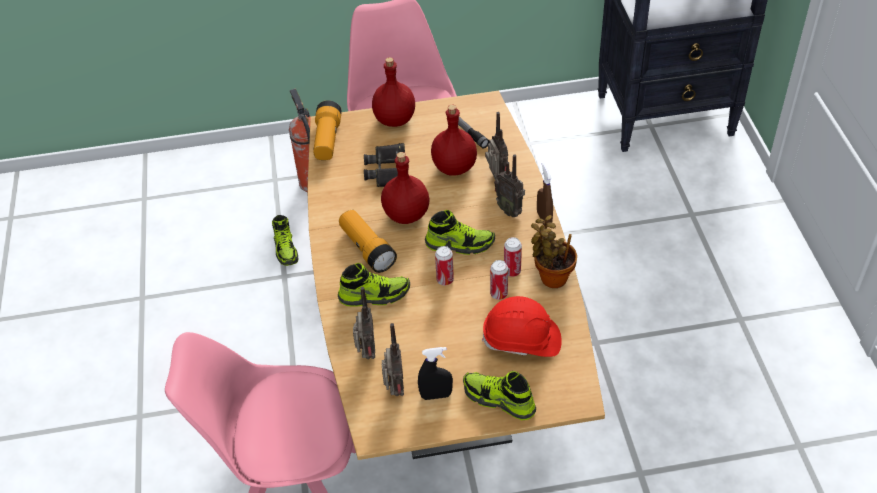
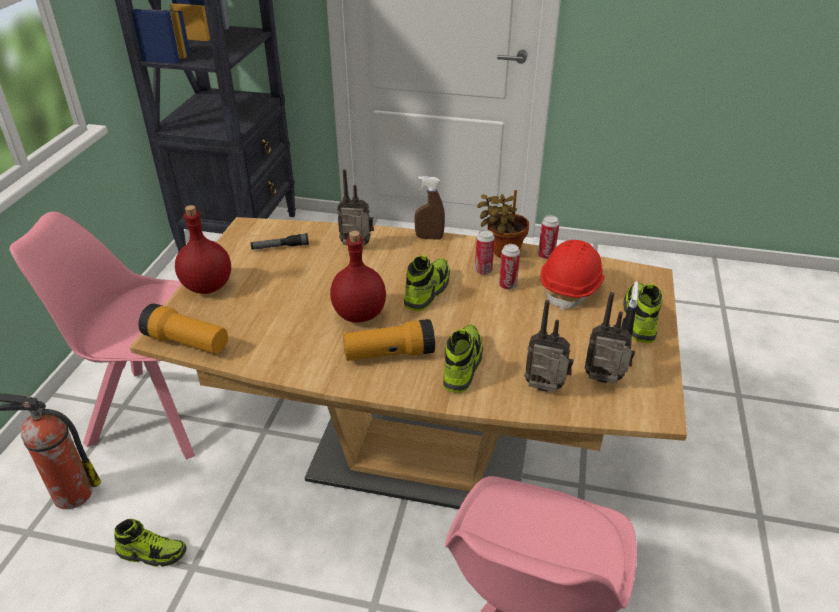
camera: 70 degrees left, 10 degrees down
black binoculars [364,143,405,187] -> none
red bottle [431,105,477,176] -> none
can [435,246,454,285] -> can moved to [538,215,559,259]
shoe [463,371,536,420] -> shoe turned 135 degrees clockwise [623,282,663,343]
radio [494,154,525,217] -> none

